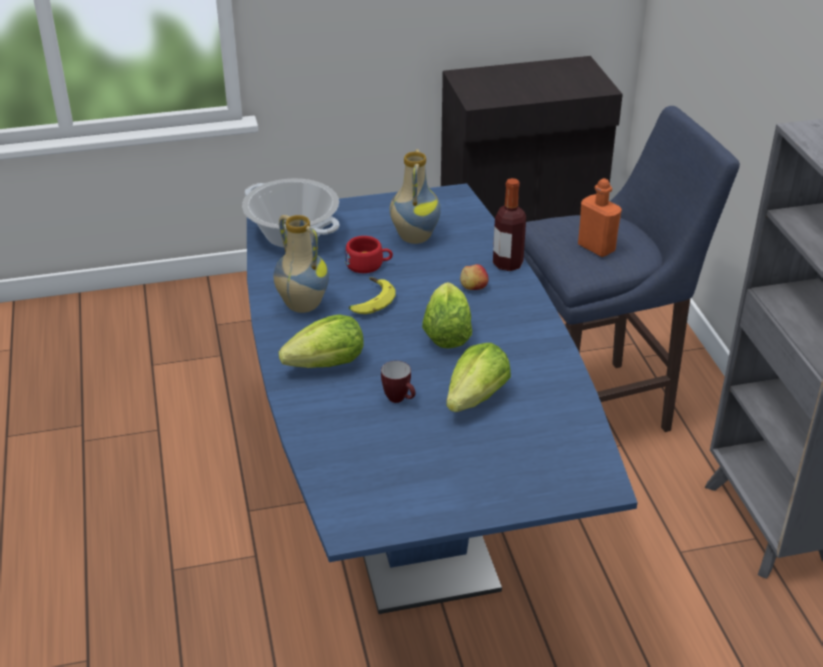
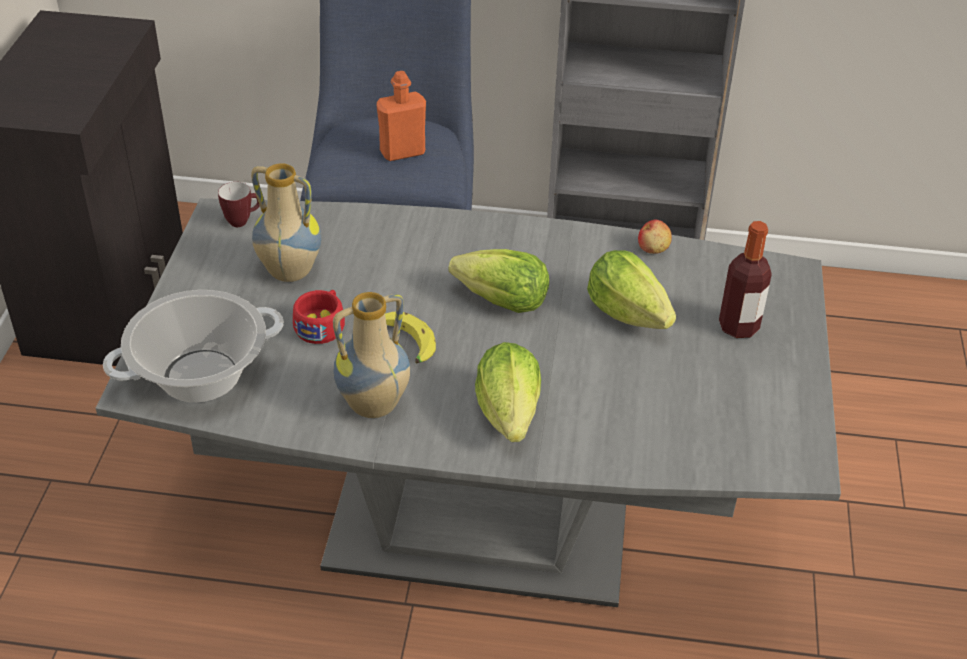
camera: 70 degrees left, 5 degrees up
blue dining table [247,183,638,614] -> grey dining table [96,198,841,607]
mug [381,361,416,403] -> mug moved to [218,182,260,227]
apple [460,264,488,290] -> apple moved to [638,220,672,254]
bottle [493,178,526,271] -> bottle moved to [719,221,772,338]

